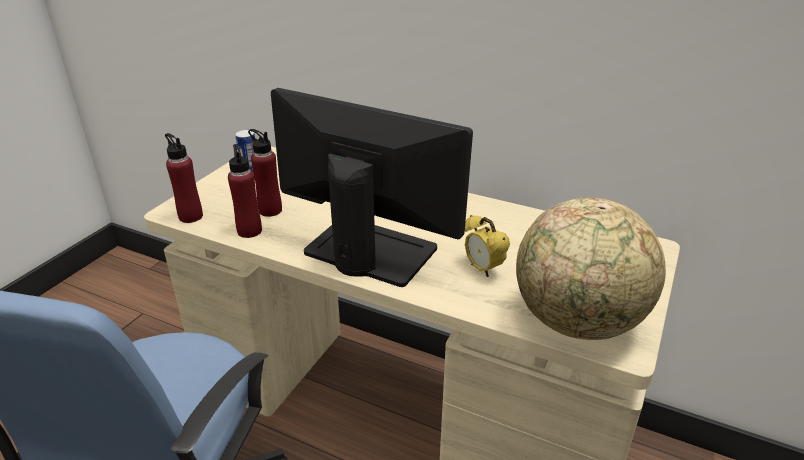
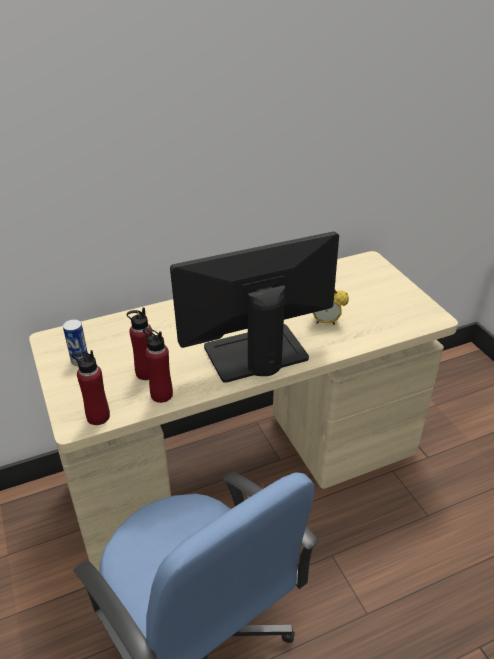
camera: 50 degrees left, 5 degrees up
globe [516,198,666,340] -> none

